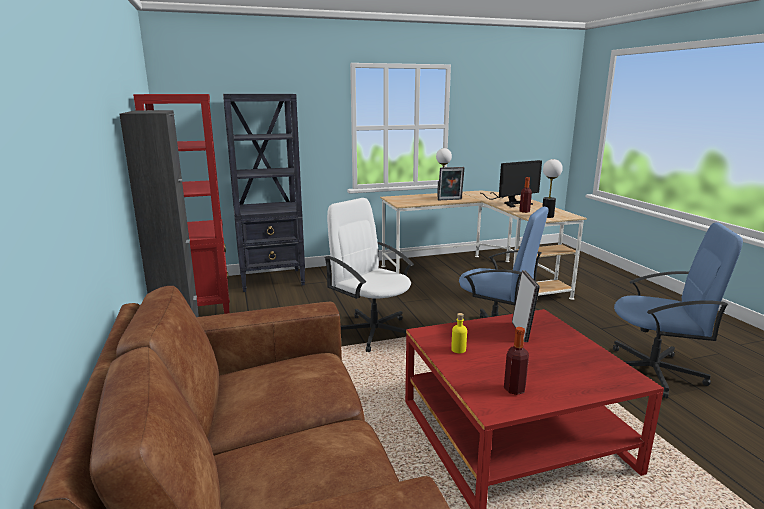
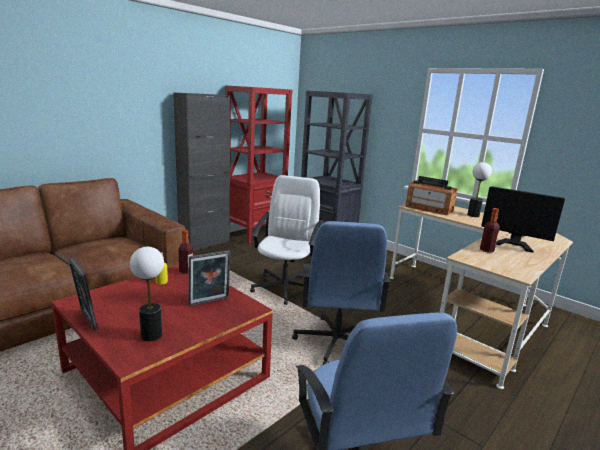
camera: 60 degrees right, 0 degrees up
picture frame [438,167,465,200] -> picture frame moved to [69,258,98,330]
bottle [504,327,529,395] -> bottle moved to [178,230,193,274]
table lamp [542,159,563,218] -> table lamp moved to [130,247,164,341]
none -> radio [405,176,457,215]

